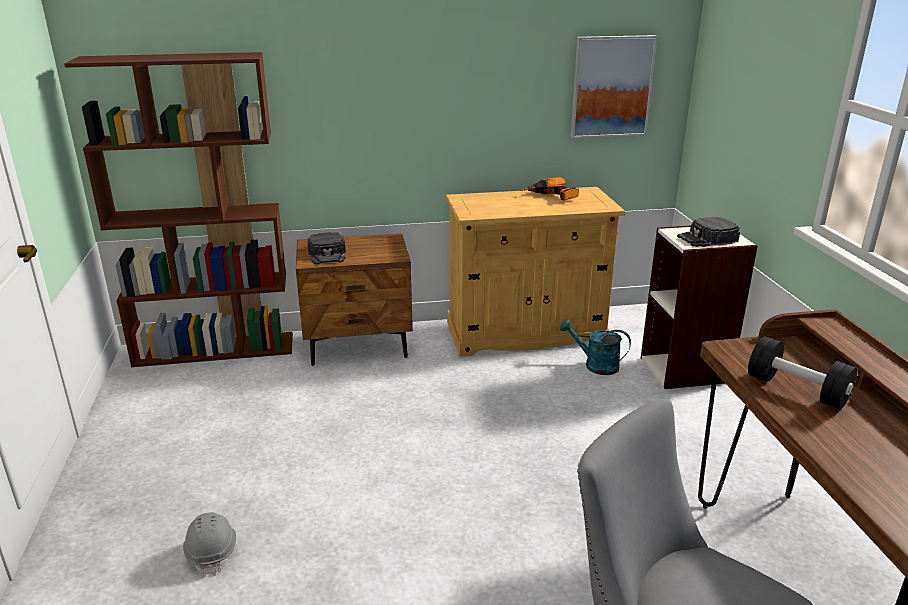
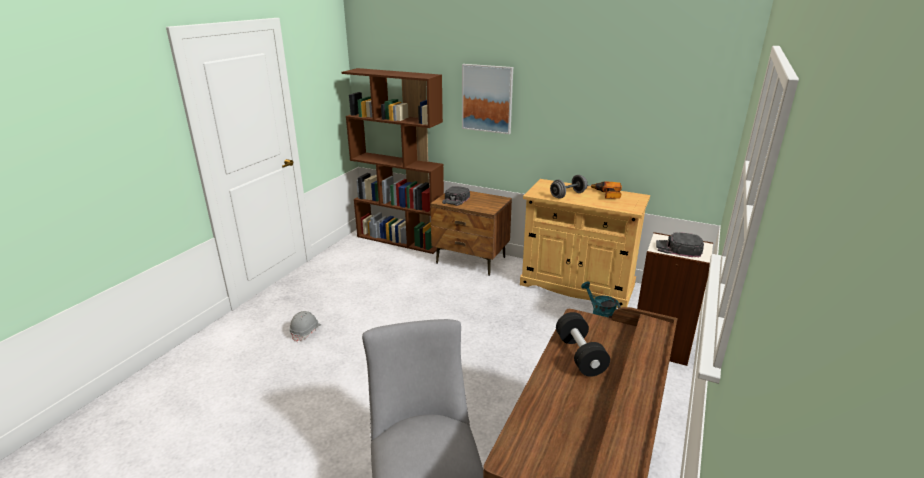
camera: 35 degrees right, 0 degrees up
picture [571,35,657,138] -> picture moved to [462,64,513,134]
none -> grey dumbbell [550,175,588,199]

